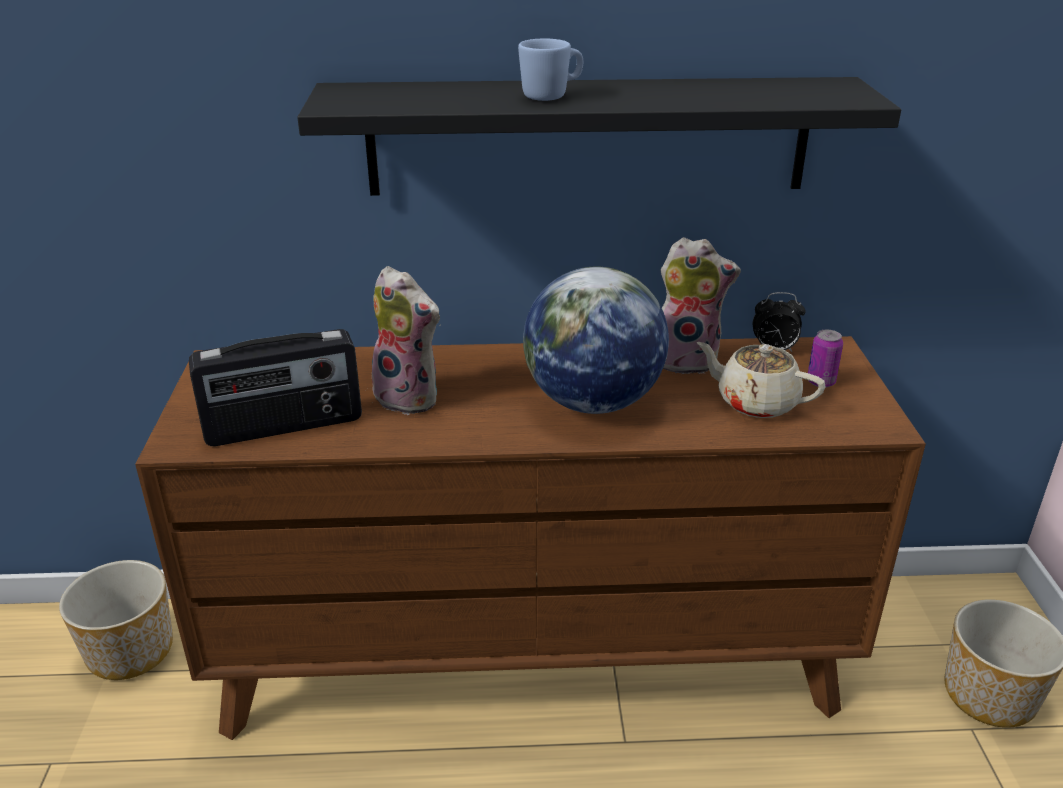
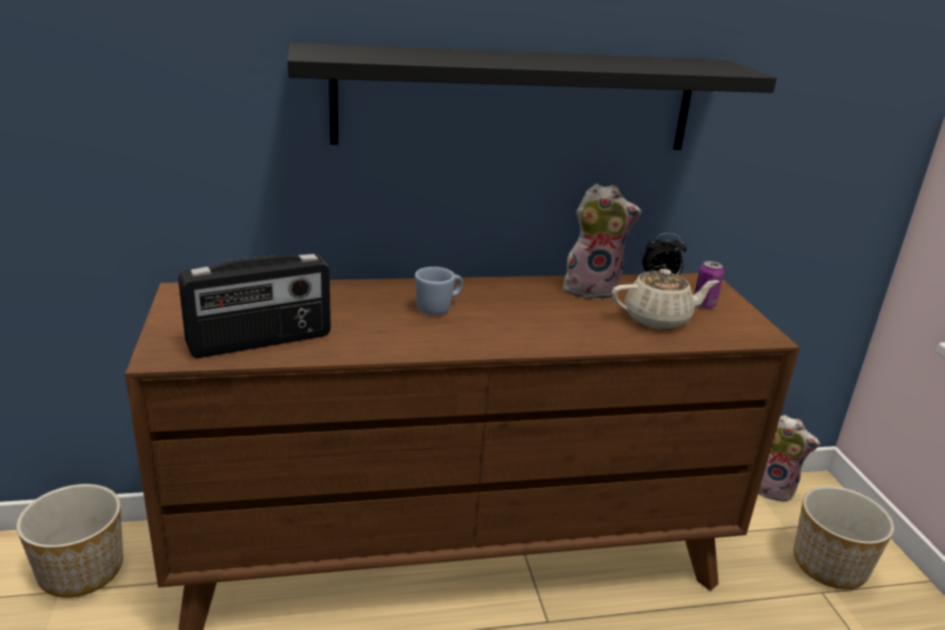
camera: 10 degrees left, 5 degrees down
plush toy [368,266,441,415] -> plush toy moved to [758,415,820,502]
blue mug [518,39,583,101] -> blue mug moved to [415,267,463,316]
globe [523,267,669,414] -> none
beige teapot [697,342,825,418] -> beige teapot turned 150 degrees clockwise [612,269,719,330]

